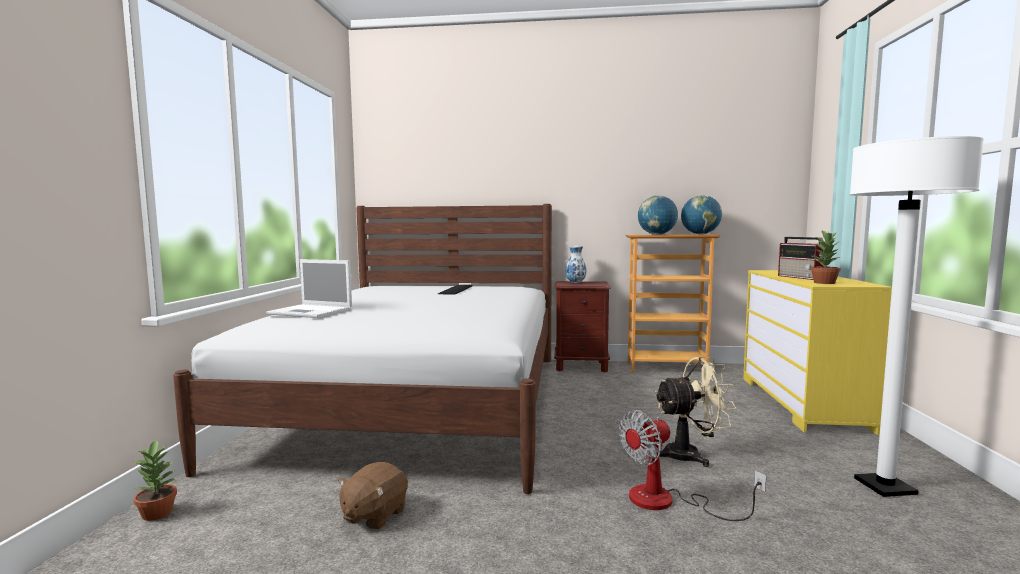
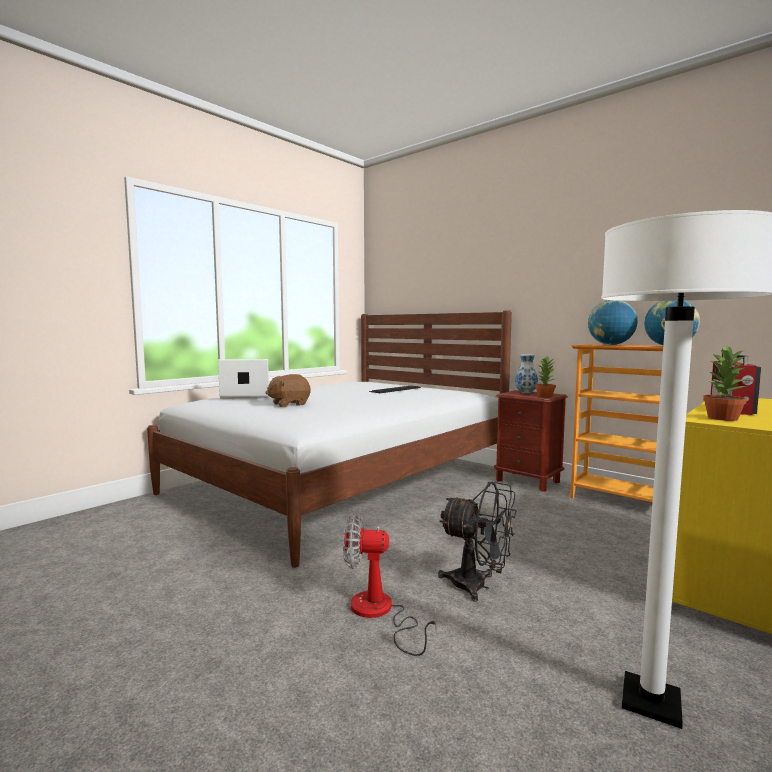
camera: 35 degrees right, 0 degrees up
potted plant [133,439,177,521] -> potted plant moved to [535,356,557,398]
laptop [266,259,352,318] -> laptop turned 120 degrees clockwise [218,359,270,399]
brown plush toy [338,462,408,531] -> brown plush toy moved to [265,374,311,407]
beige fan [655,357,737,467] -> black fan [438,482,516,602]

